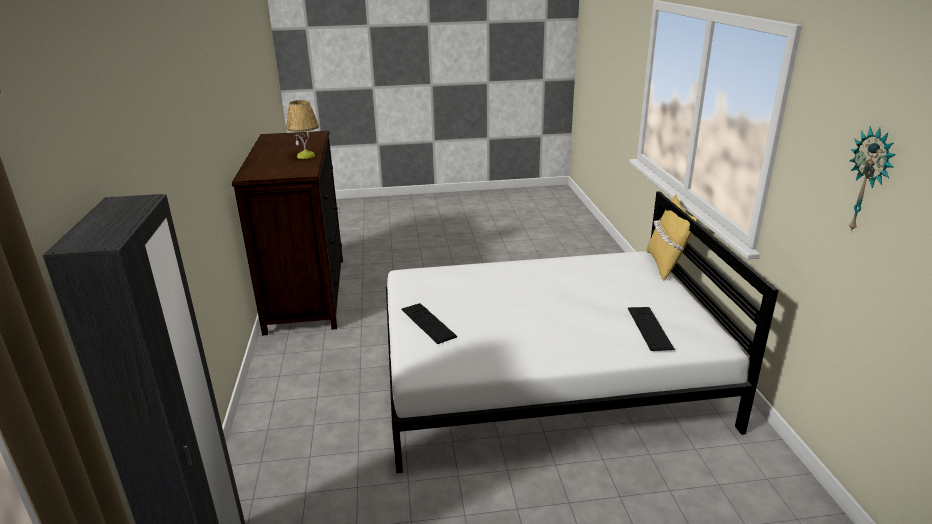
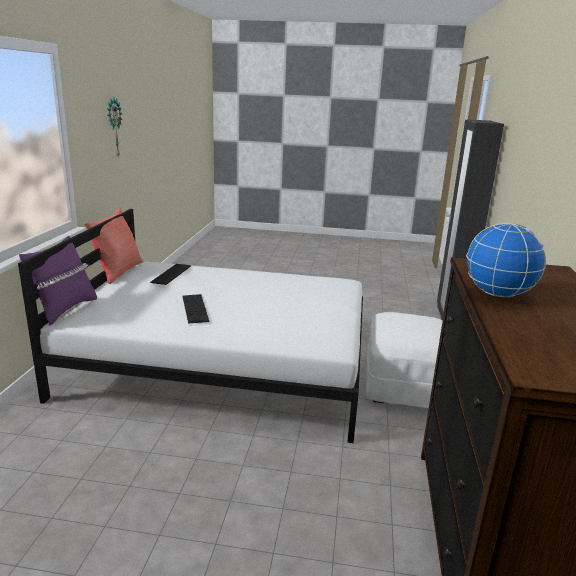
camera: 165 degrees left, 5 degrees down
table lamp [286,100,319,159] -> globe [466,223,546,297]
keyboard [401,303,457,344] -> keyboard moved to [182,294,209,324]
yellow pillow [646,195,697,281] -> purple pillow [19,236,97,326]
none -> red pillow [84,208,143,284]
none -> white ottoman [366,312,443,408]

